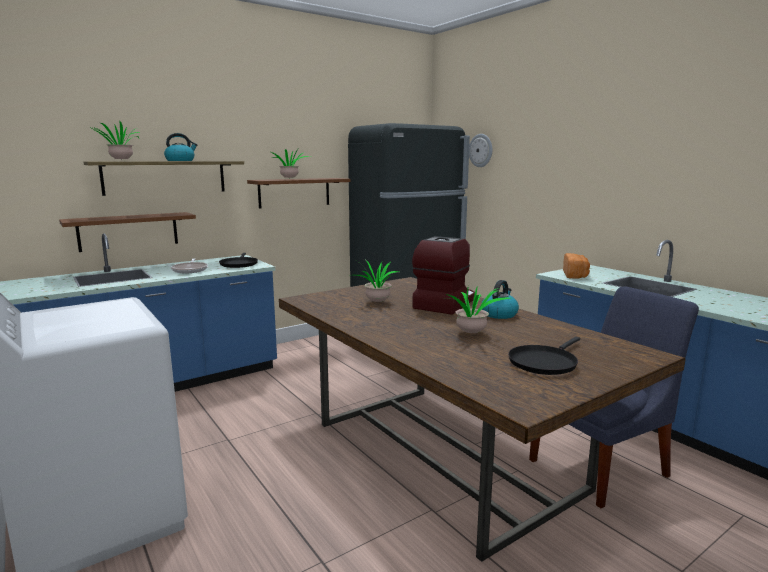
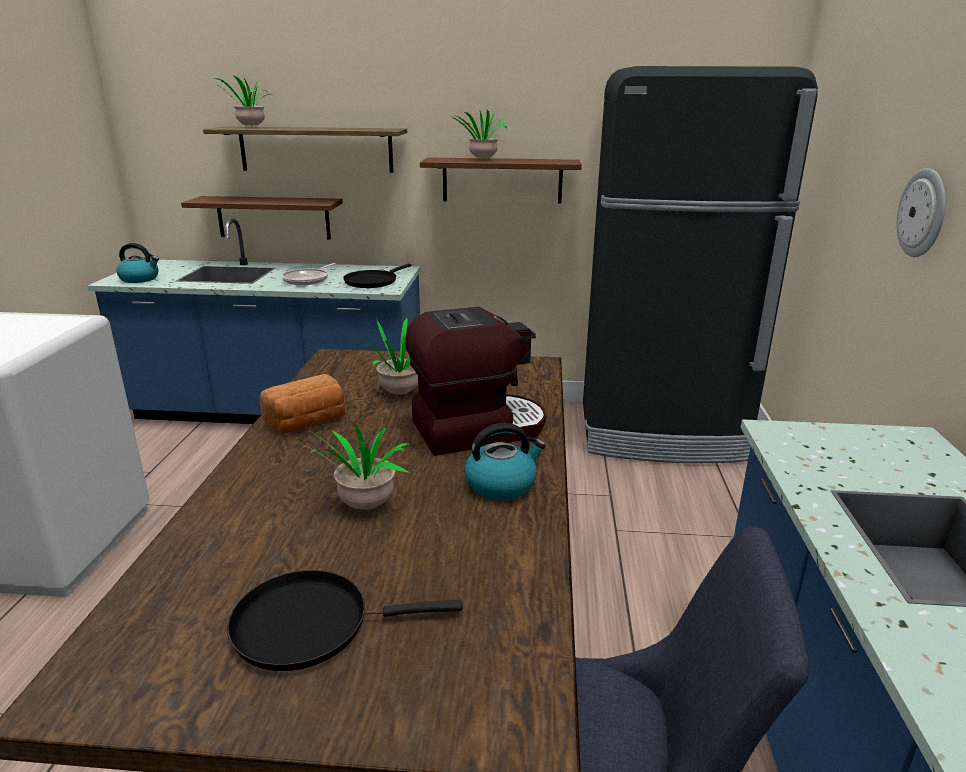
camera: 40 degrees right, 10 degrees up
kettle [164,133,197,161] -> kettle moved to [116,243,159,283]
wall clock [469,134,492,167] -> wall clock moved to [897,168,946,257]
bread [563,253,590,279] -> bread moved to [259,374,345,433]

